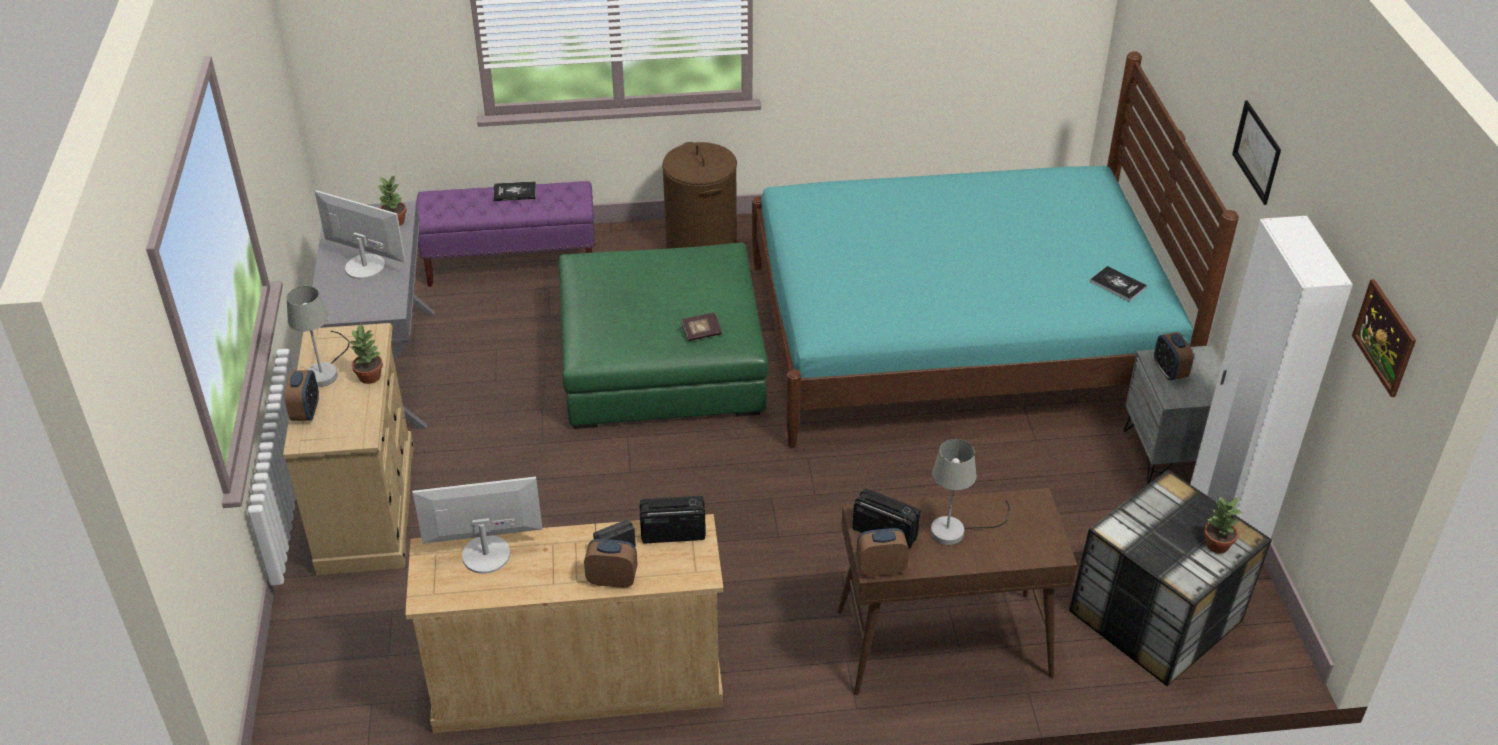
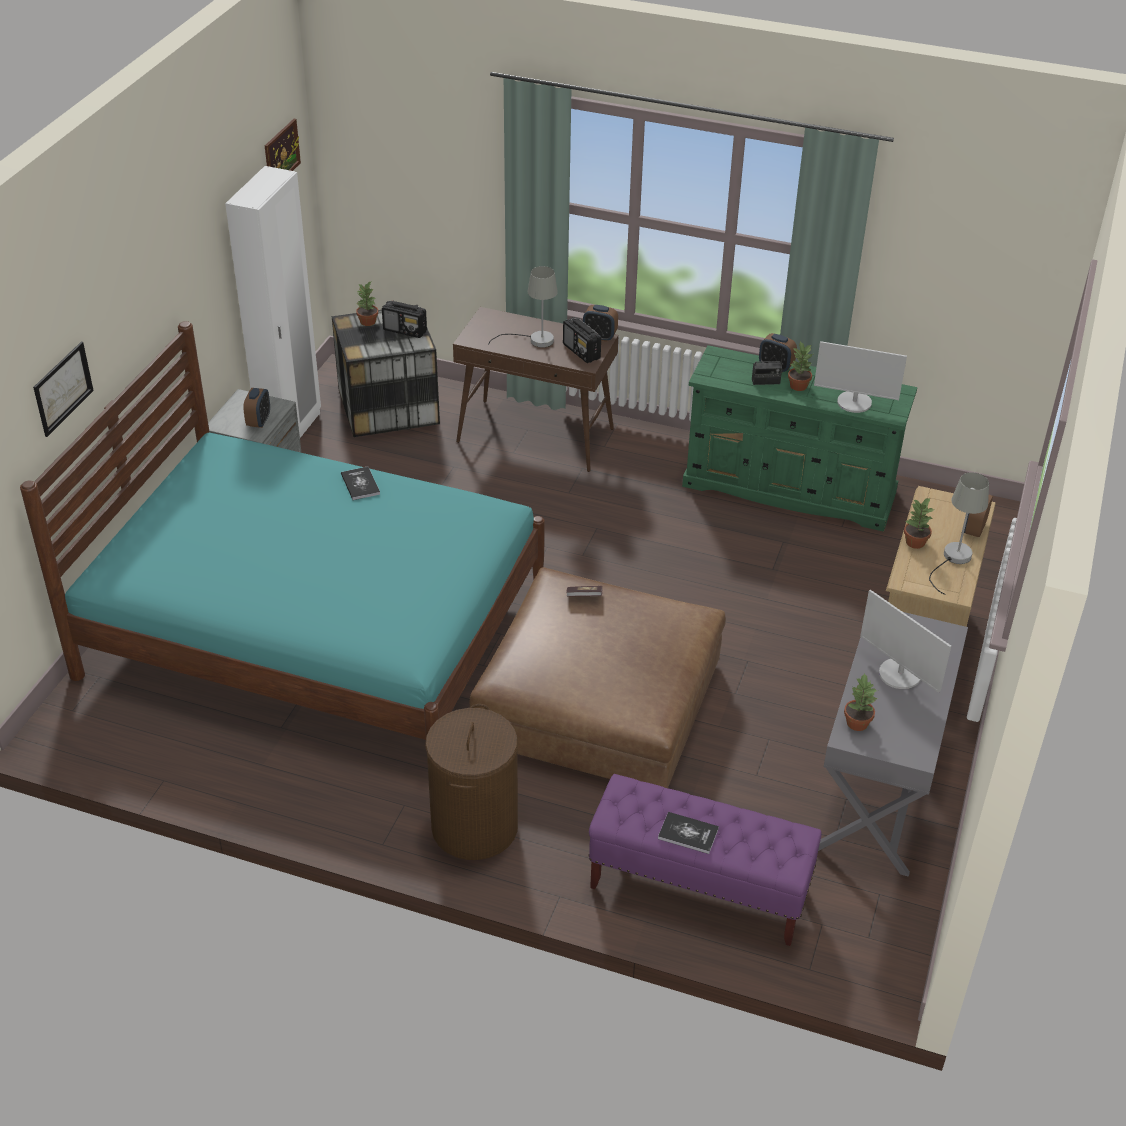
camera: 155 degrees left, 0 degrees up
beige dresser [405,514,724,733] -> green dresser [682,345,917,532]
green ottoman [559,242,769,429] -> brown ottoman [470,567,726,788]
radio [639,496,706,543] -> radio moved to [382,300,427,338]
book [1090,266,1147,302] -> book moved to [341,466,380,500]
picture [1232,100,1281,205] -> picture moved to [33,342,94,437]
none -> potted plant [788,341,813,391]

